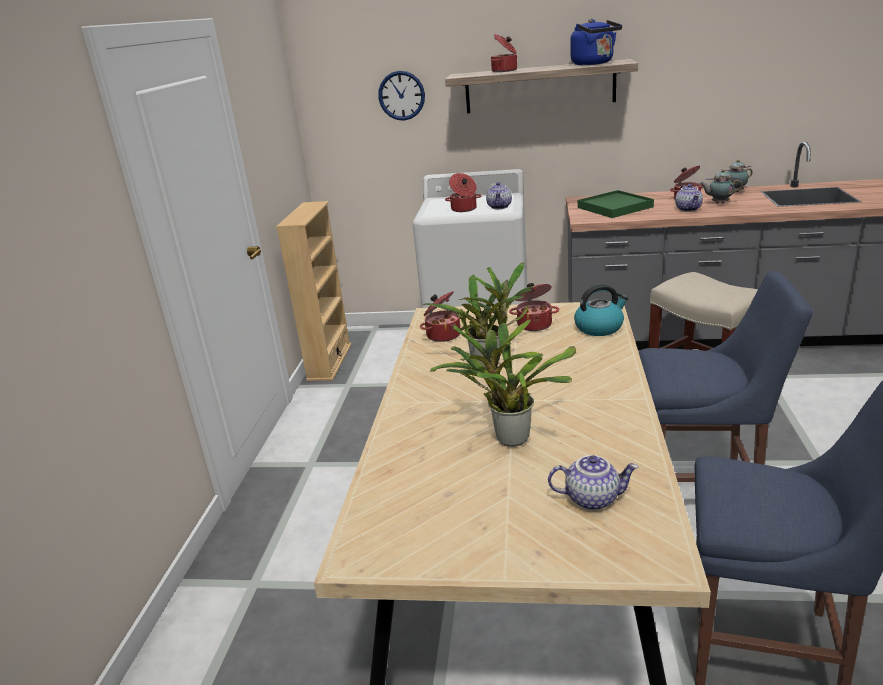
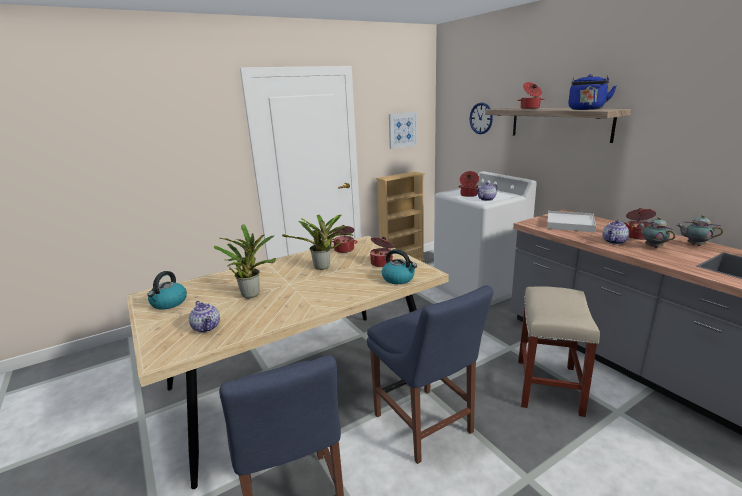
camera: 50 degrees right, 5 degrees down
green tray [578,190,654,218] -> white tray [547,211,596,232]
none -> kettle [147,271,187,310]
none -> picture [389,112,418,149]

